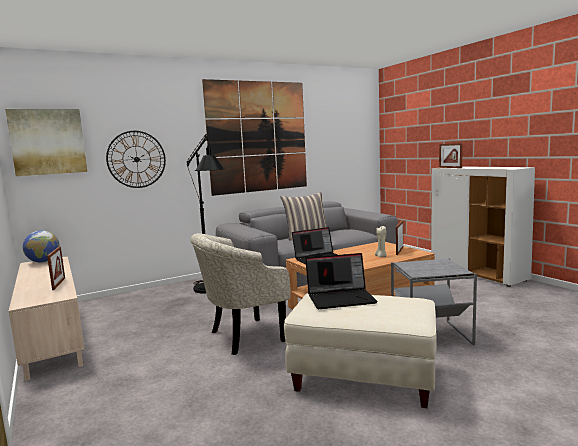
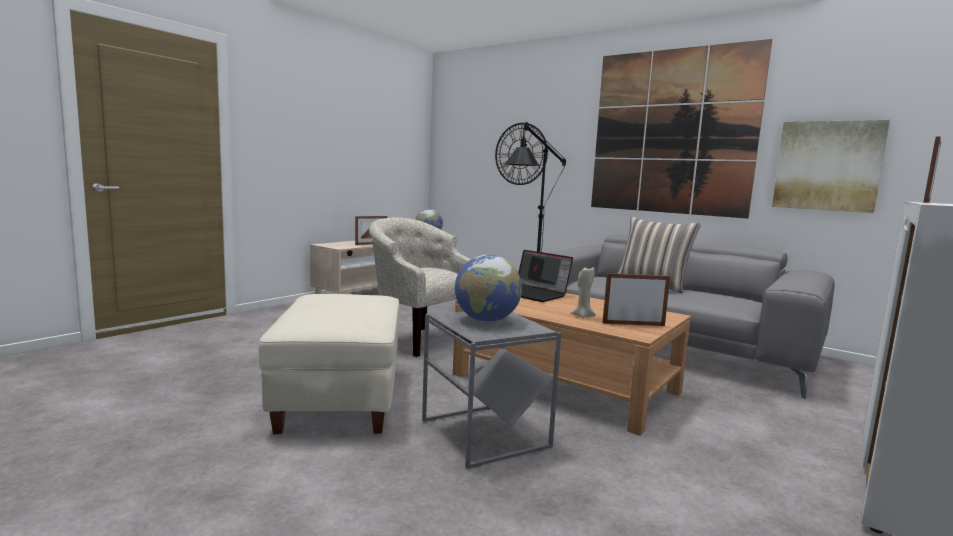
camera: 65 degrees right, 0 degrees up
picture [5,109,87,176] -> picture moved to [772,120,890,213]
laptop [305,253,378,309] -> none
none -> globe [455,255,522,322]

